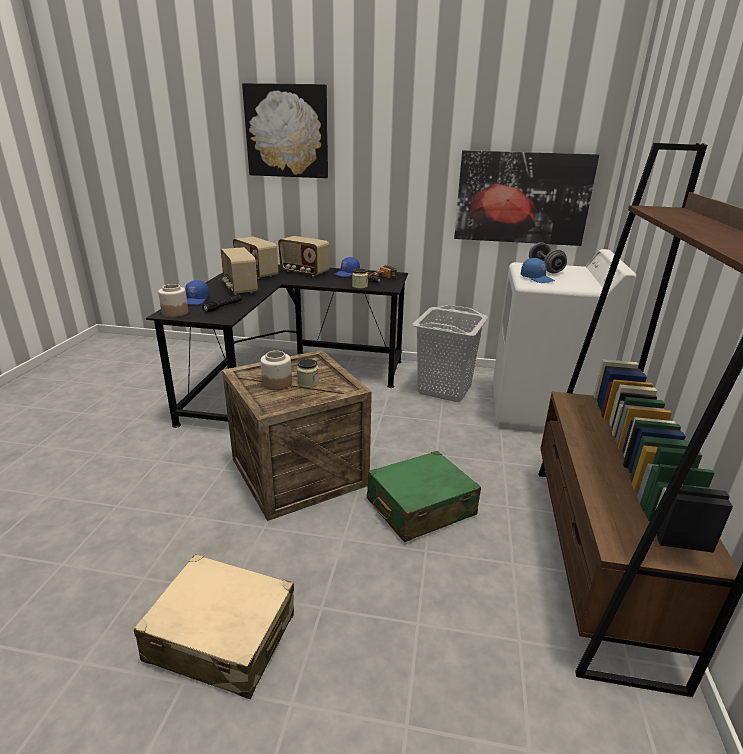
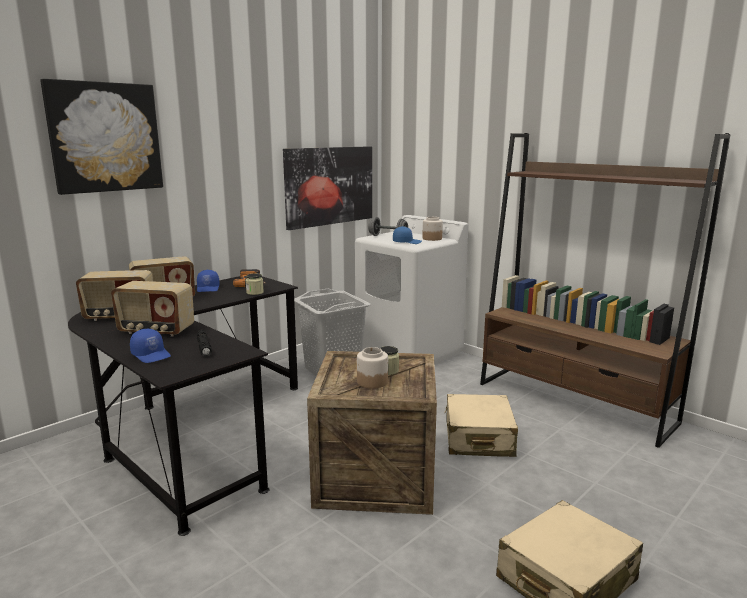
camera: 55 degrees left, 10 degrees down
jar [158,284,188,317] -> jar moved to [422,217,443,241]
green suitcase [367,451,481,542] -> beige suitcase [444,394,518,457]

